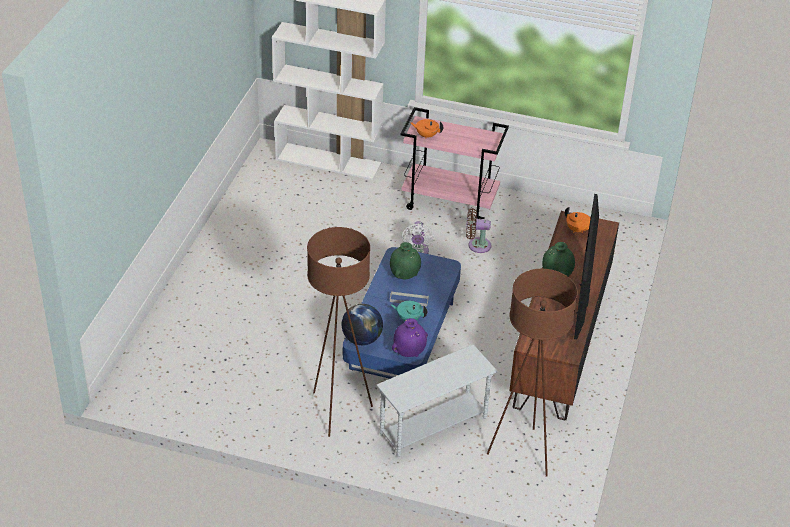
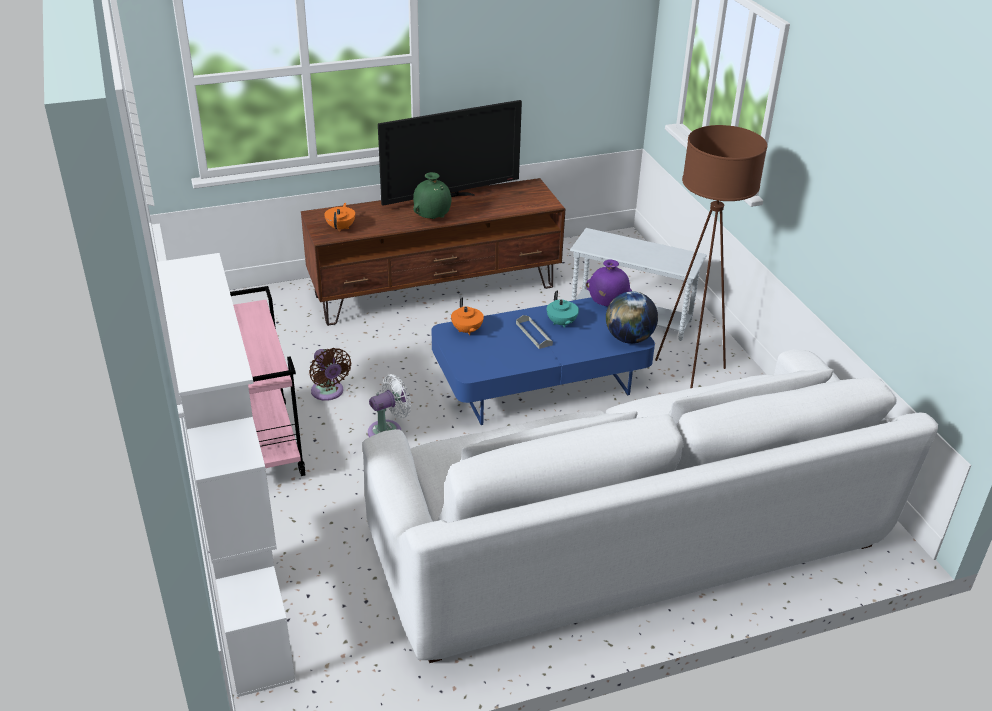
camera: 125 degrees left, 5 degrees down
green vase [390,242,421,279] -> none
orange teapot [410,119,443,139] -> orange teapot moved to [451,298,484,335]
brown floor lamp [487,269,578,477] -> none
none -> white sofa [363,349,938,663]

